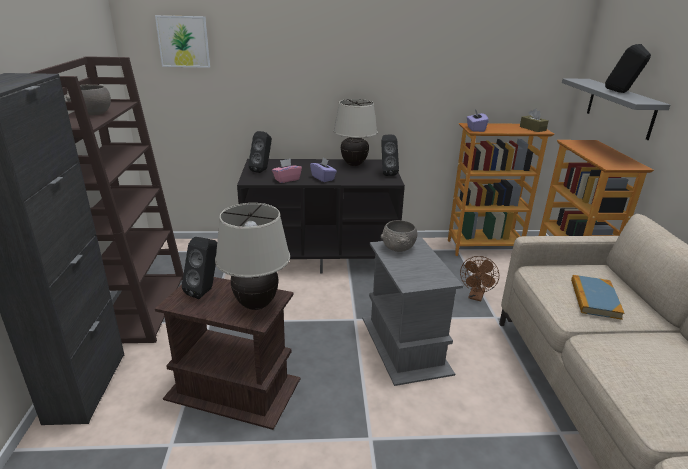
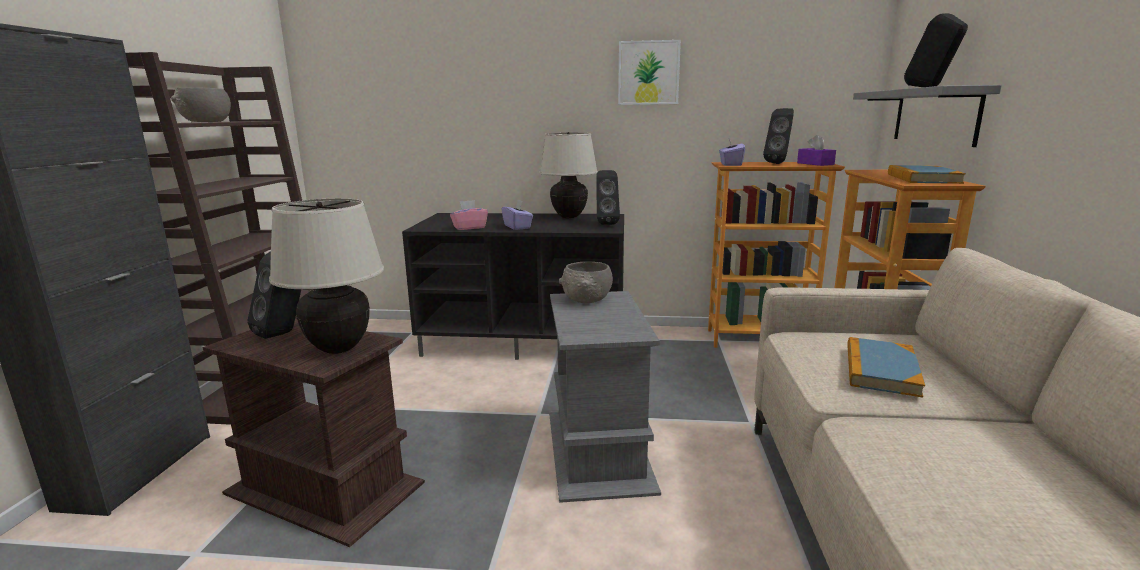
camera: 10 degrees right, 10 degrees down
picture [155,15,210,68] -> picture moved to [618,40,681,105]
black speaker [248,131,272,173] -> black speaker moved to [763,108,794,164]
brown fan [460,256,499,302] -> none
brown tissue box [520,109,548,132] -> purple tissue box [797,135,836,166]
none -> book [888,165,966,184]

